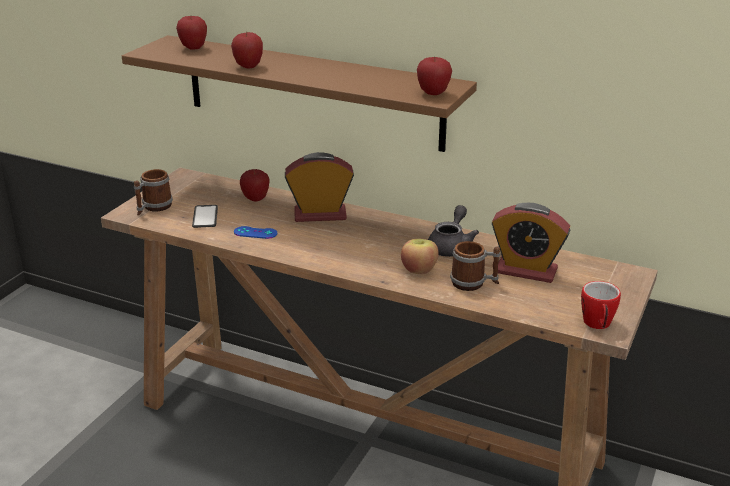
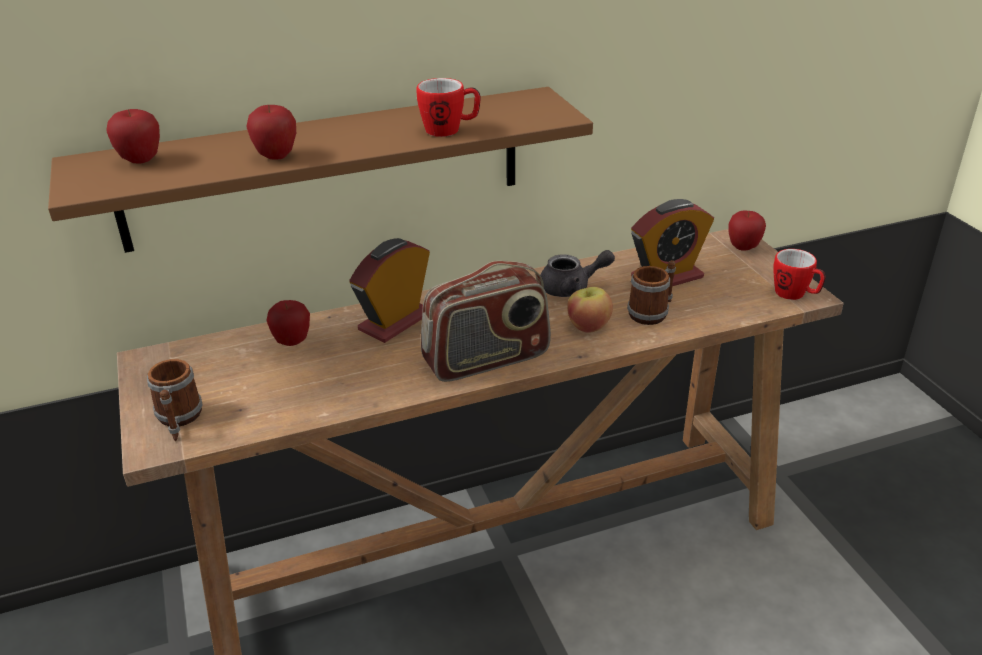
camera: 45 degrees left, 5 degrees up
phone [192,205,218,228] -> none
blue game controller [234,226,277,239] -> none
apple [417,57,452,95] -> apple moved to [729,211,766,251]
grey teapot [428,205,479,257] -> grey teapot turned 105 degrees clockwise [540,250,615,297]
none -> mug [416,78,480,137]
none -> radio [421,261,551,382]

